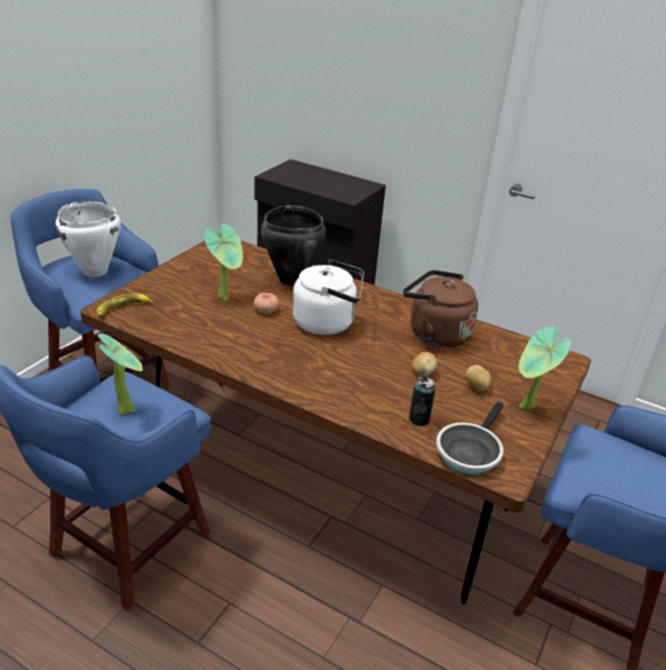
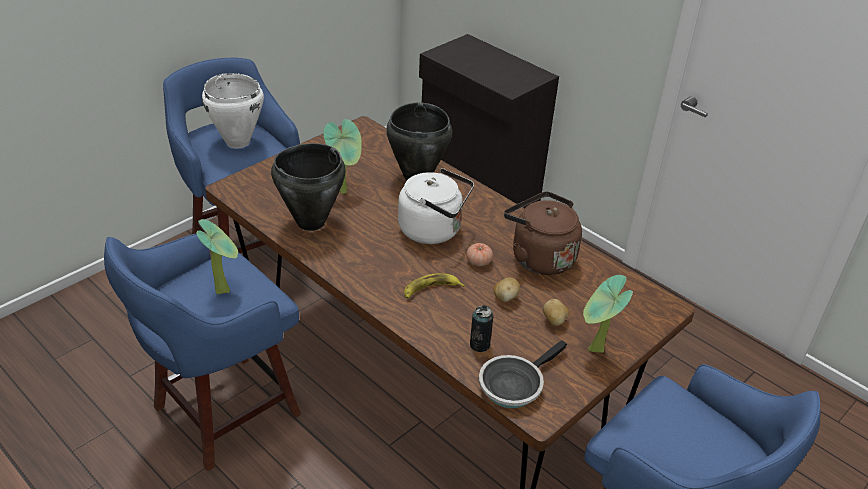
camera: 15 degrees right, 5 degrees up
banana [97,294,154,316] -> banana moved to [404,273,465,299]
tomato [254,293,279,314] -> tomato moved to [466,243,493,266]
none -> black cooking pot [271,143,346,231]

